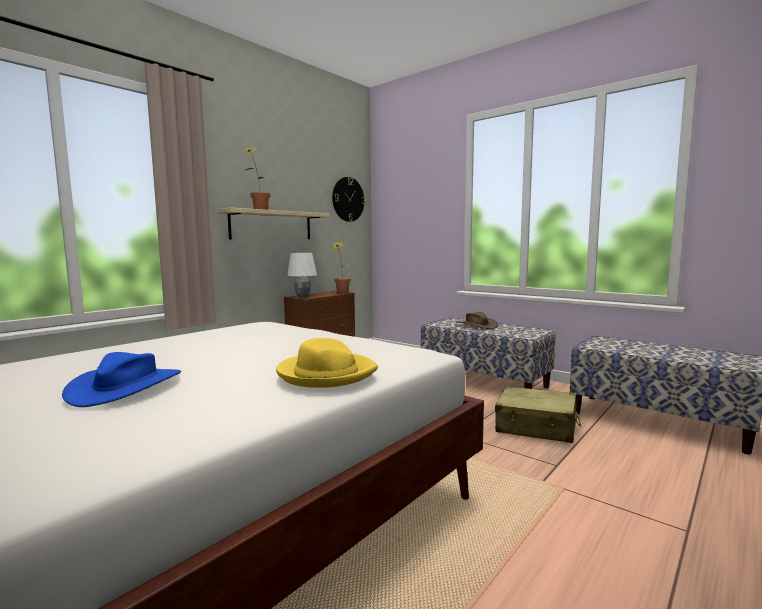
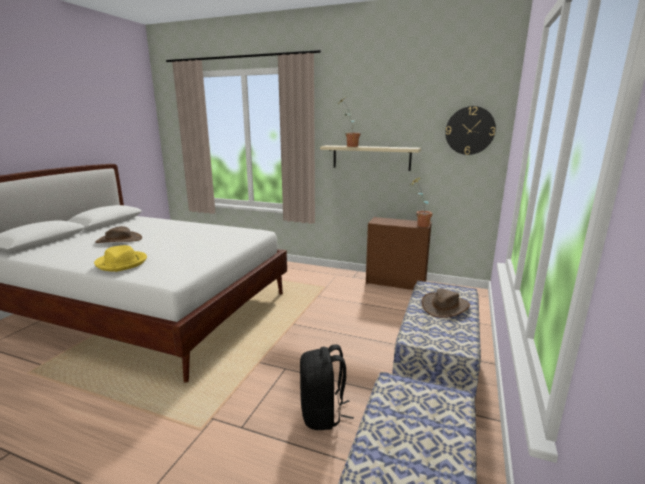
camera: 70 degrees right, 10 degrees up
blue hat [62,352,181,407] -> brown hat [95,226,142,243]
white table lamp [287,252,317,298] -> none
beige suitcase [495,386,581,443] -> black backpack [300,344,354,430]

